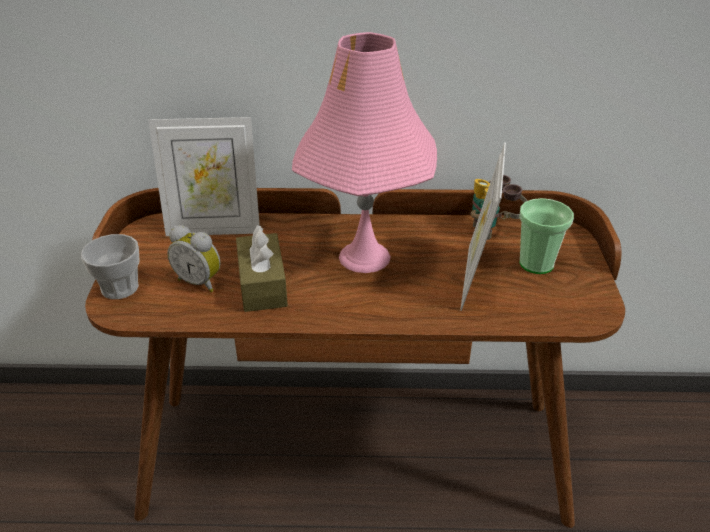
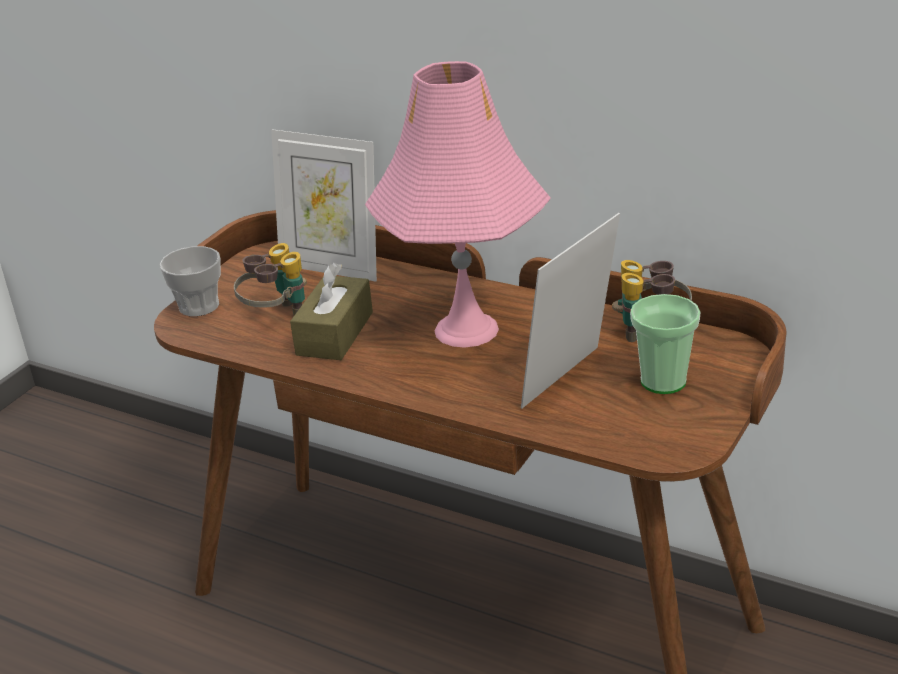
camera: 30 degrees right, 5 degrees down
alarm clock [167,225,220,292] -> binoculars [234,243,307,315]

